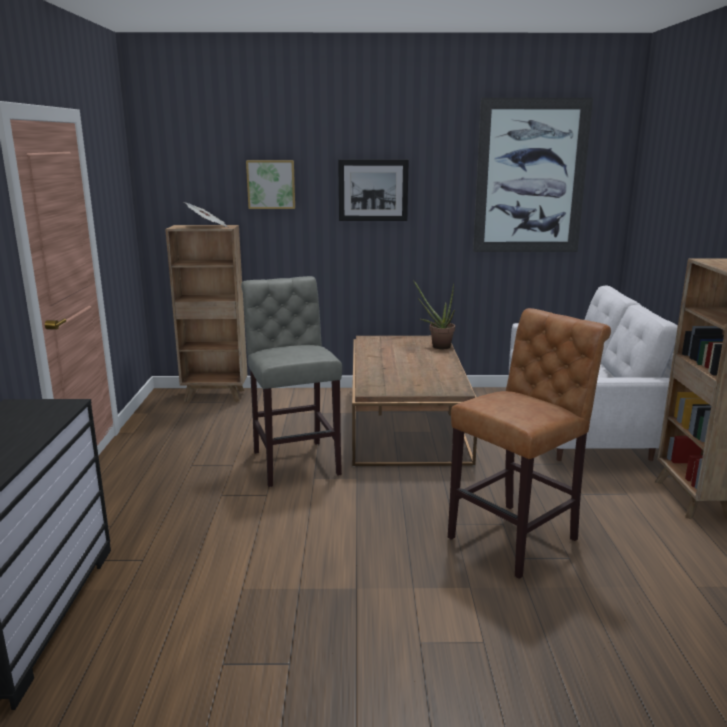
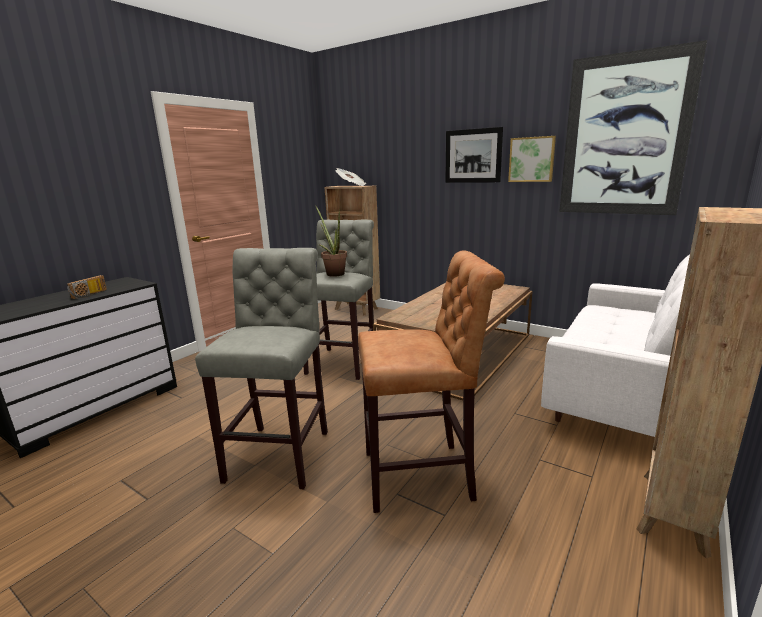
camera: 35 degrees right, 0 degrees up
picture [246,160,295,209] -> picture moved to [508,136,556,182]
potted plant [413,280,455,349] -> potted plant moved to [315,205,347,277]
none -> radio [67,275,107,299]
none -> grey stool [195,248,328,489]

